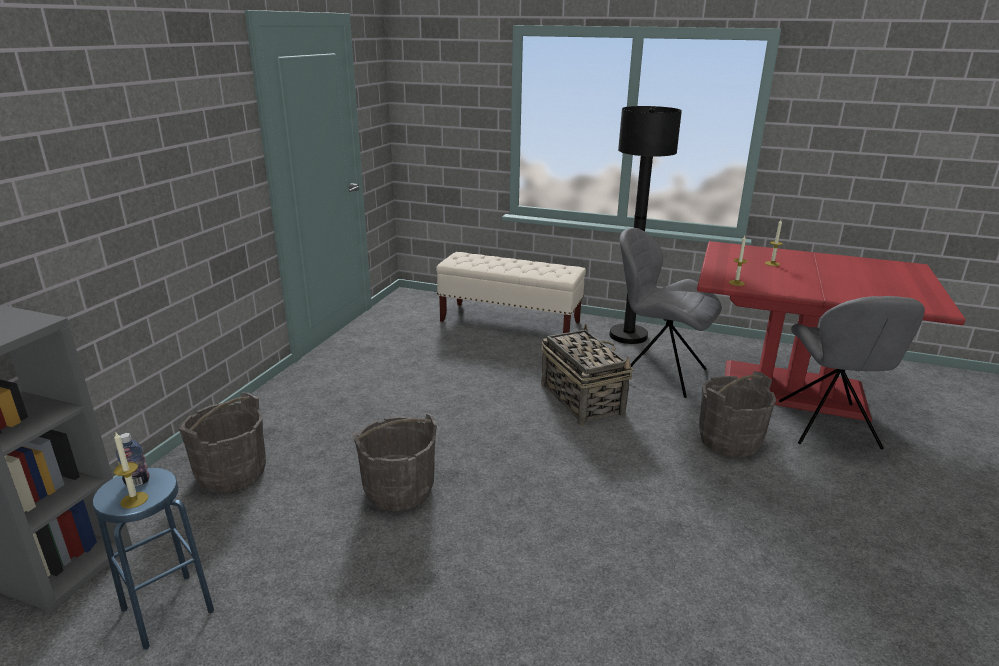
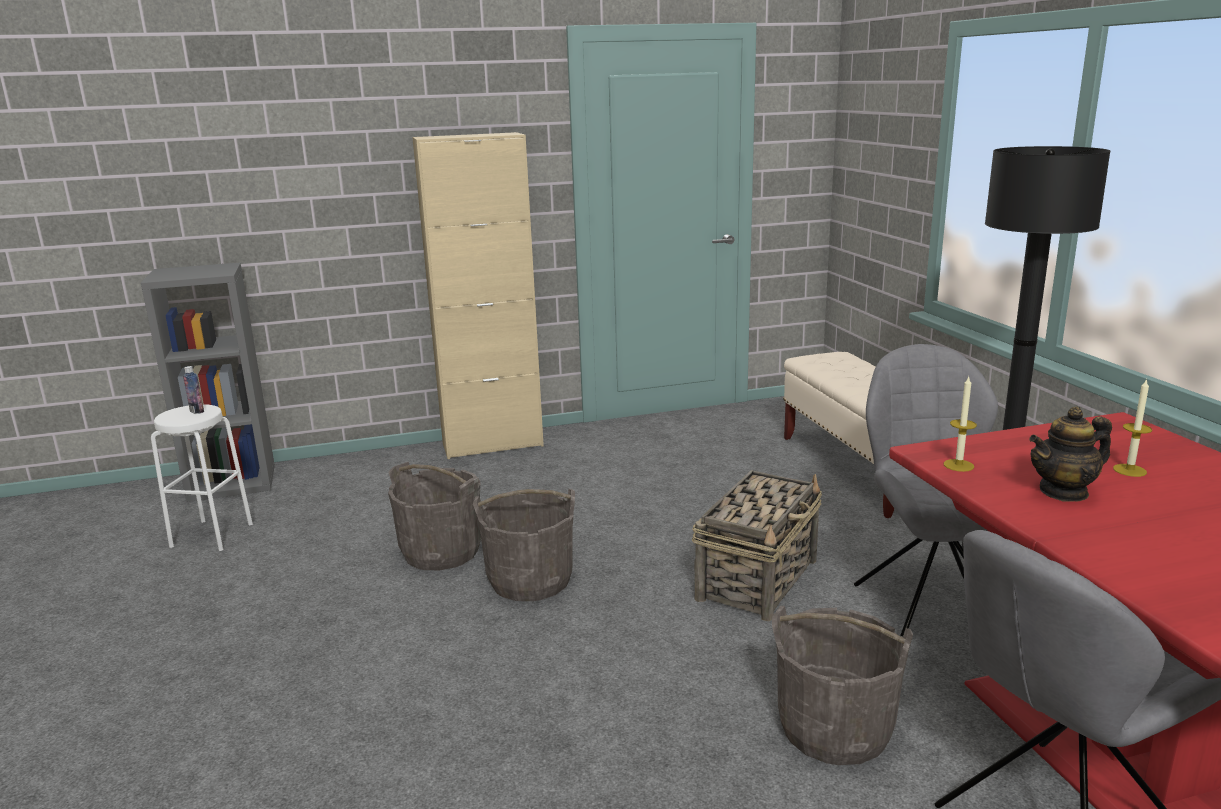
camera: 55 degrees right, 5 degrees down
blue stool [92,468,214,649] -> white stool [151,404,253,551]
candle [114,431,148,508] -> none
grey bucket [178,393,266,493] -> grey bucket moved to [473,489,575,601]
none -> beige cabinet [412,132,544,459]
none -> teapot [1029,406,1112,502]

